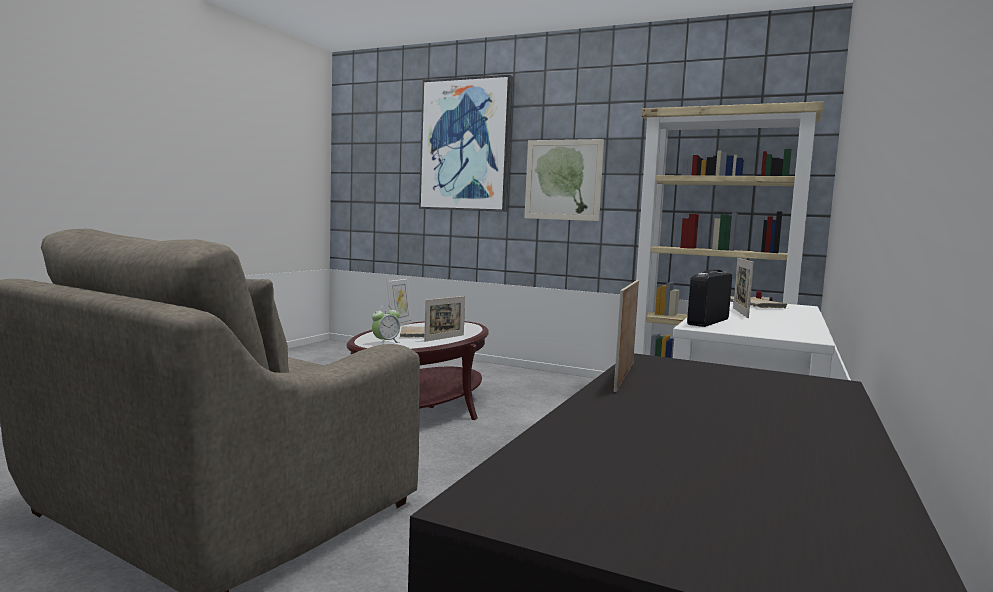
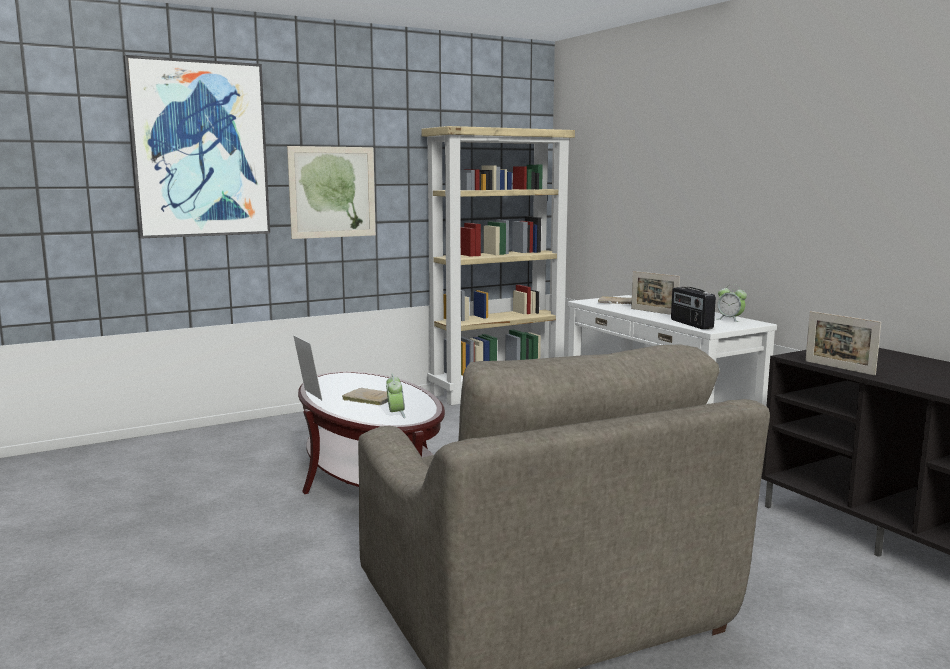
camera: 55 degrees left, 5 degrees up
picture frame [424,296,465,342] -> none
none -> alarm clock [717,284,747,322]

